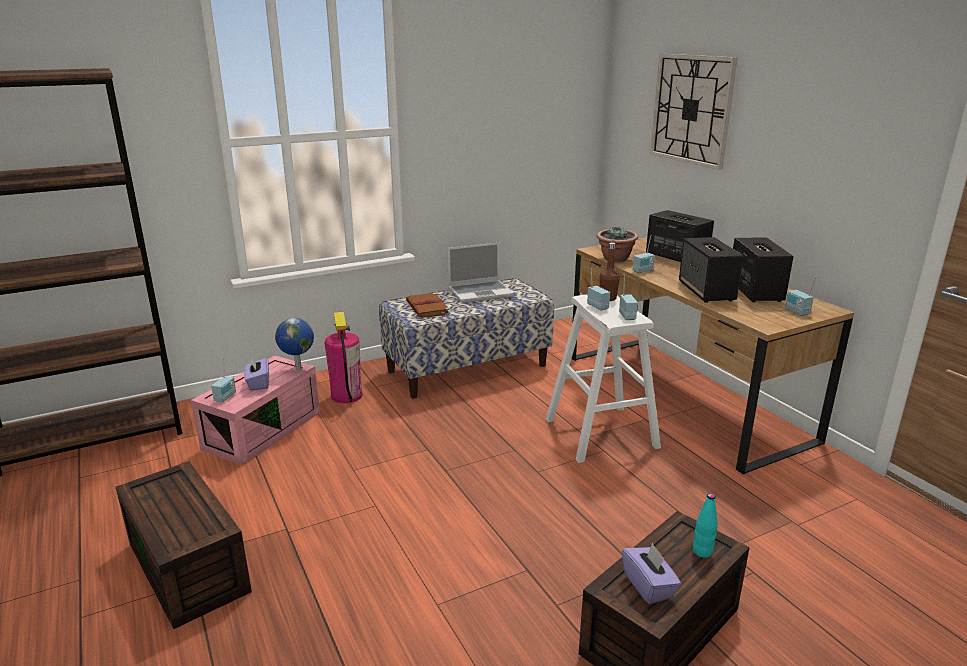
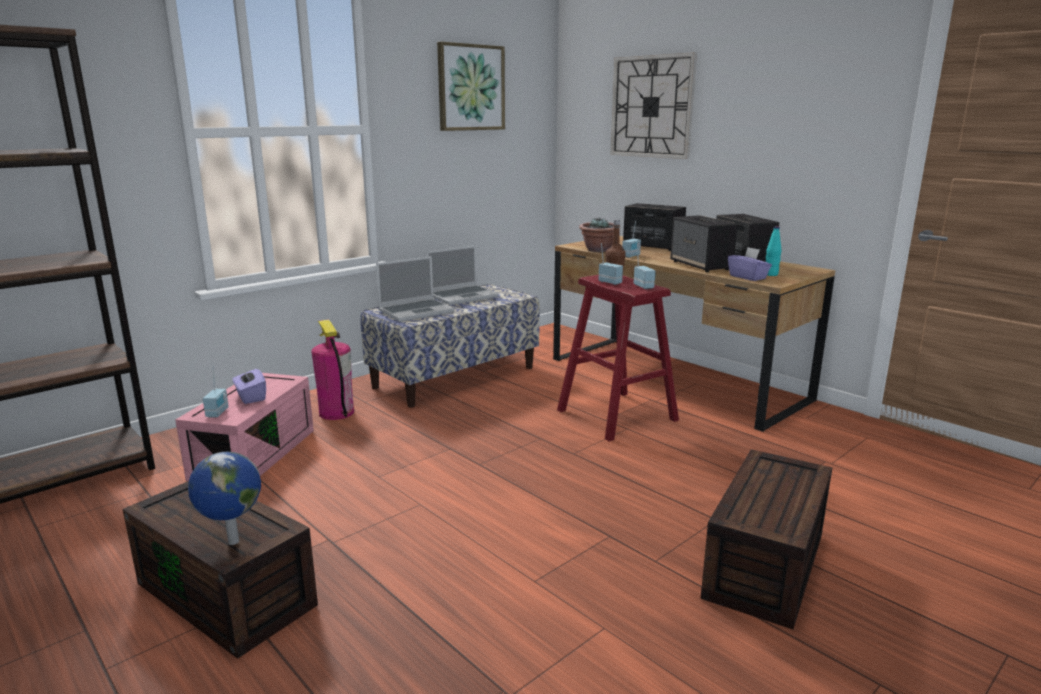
camera: 15 degrees left, 5 degrees down
globe [275,318,314,371] -> globe moved to [188,452,261,545]
brown book [406,293,450,318] -> laptop [376,256,455,322]
white stool [546,294,661,463] -> red stool [557,275,679,441]
purple tissue box [622,543,681,605] -> purple tissue box moved to [728,247,772,281]
turquoise bottle [693,493,718,558] -> turquoise bottle moved to [766,226,781,276]
radio [785,276,817,316] -> none
none -> picture [437,42,505,131]

